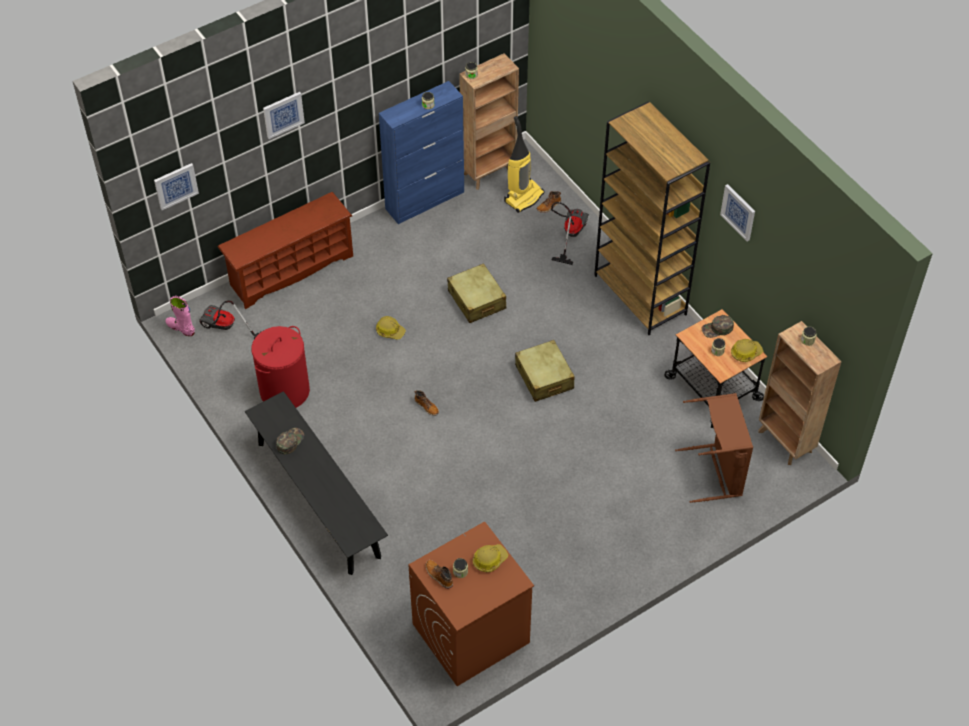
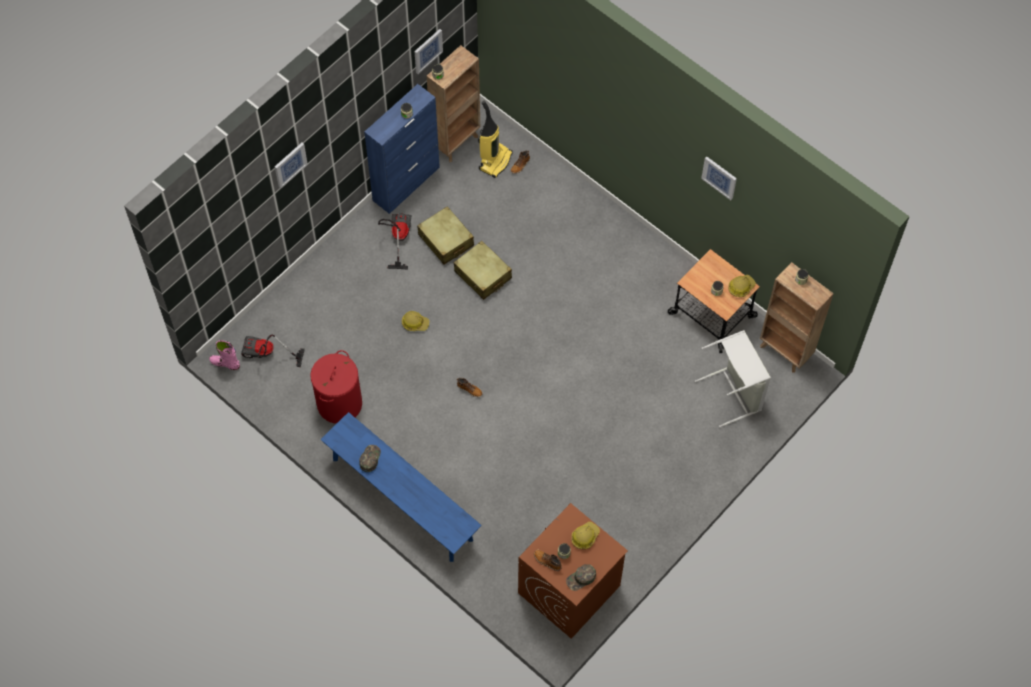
camera: 15 degrees left, 10 degrees up
picture [154,163,199,210] -> picture moved to [414,29,443,74]
brown shoe rack [218,192,353,309] -> none
black bench [245,391,388,575] -> blue bench [320,412,482,562]
beige suitcase [515,340,575,402] -> beige suitcase moved to [417,206,474,264]
vacuum cleaner [551,202,589,265] -> vacuum cleaner moved to [378,213,412,270]
brown bookcase [594,102,710,335] -> none
brown laundry basket [675,393,753,503] -> grey laundry basket [695,330,771,427]
green cap [701,315,734,338] -> green cap moved to [566,564,596,591]

